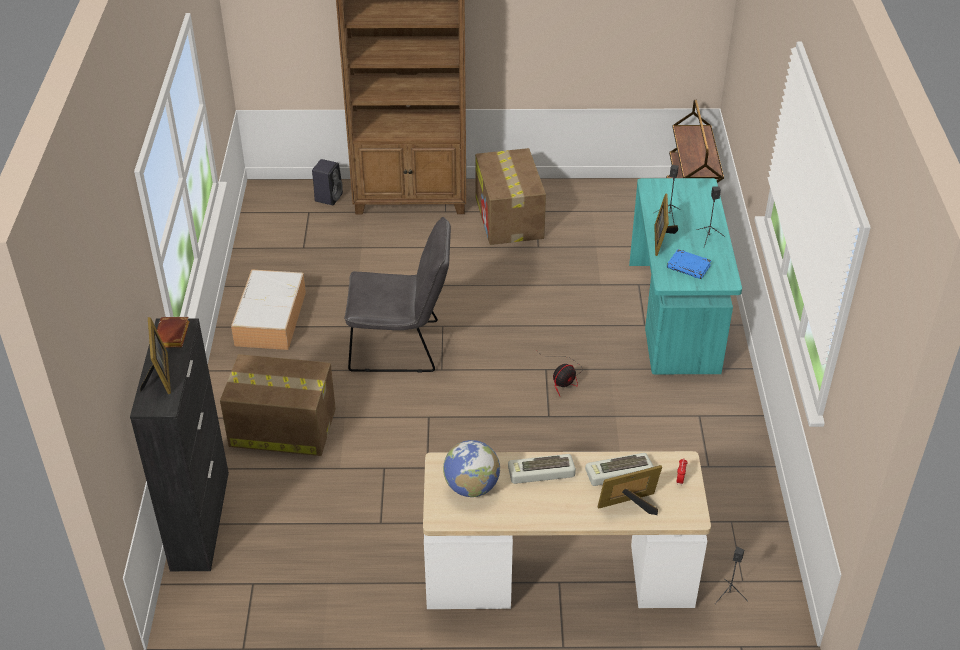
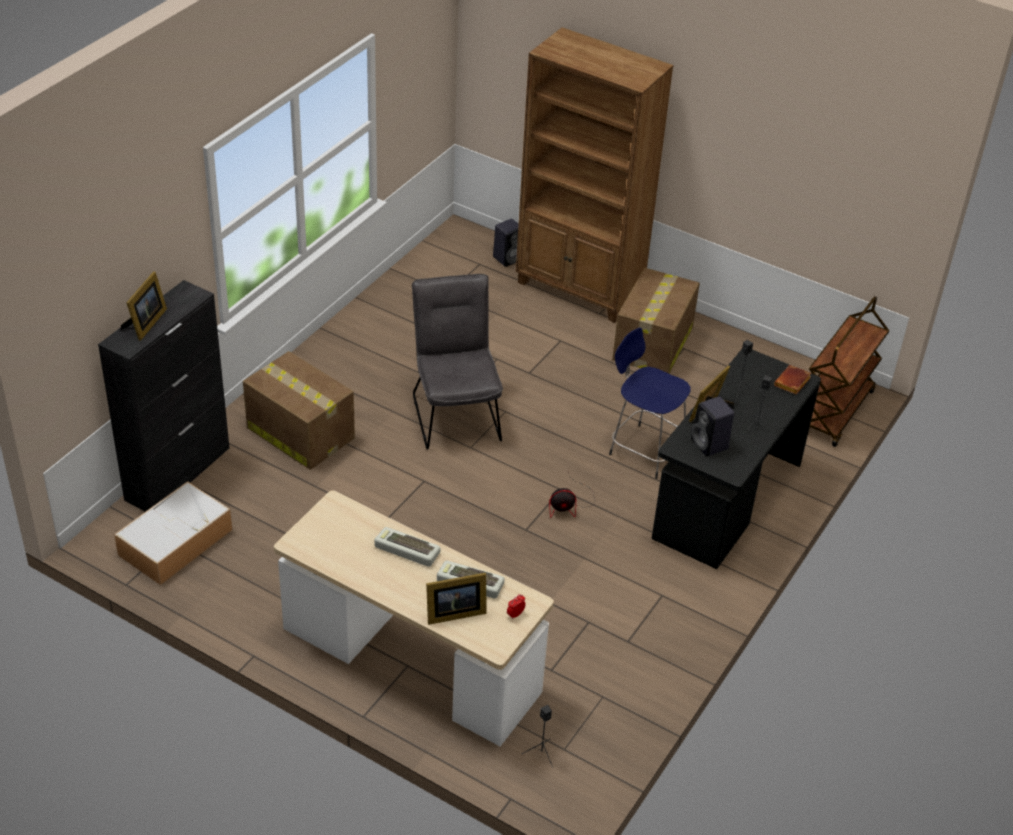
camera: 30 degrees right, 0 degrees up
brown book [157,317,190,347] -> brown book moved to [774,365,811,395]
storage box [231,269,306,350] -> storage box moved to [114,481,232,585]
grey chair [344,217,451,373] -> grey chair turned 135 degrees counterclockwise [412,274,503,450]
globe [443,440,500,497] -> none
picture frame [598,465,662,515] -> picture frame turned 150 degrees clockwise [426,573,487,625]
turquoise desk [629,178,742,374] -> black desk [652,349,821,569]
blue book [667,249,712,279] -> black speaker [691,396,734,456]
none -> blue stool [609,327,691,479]

